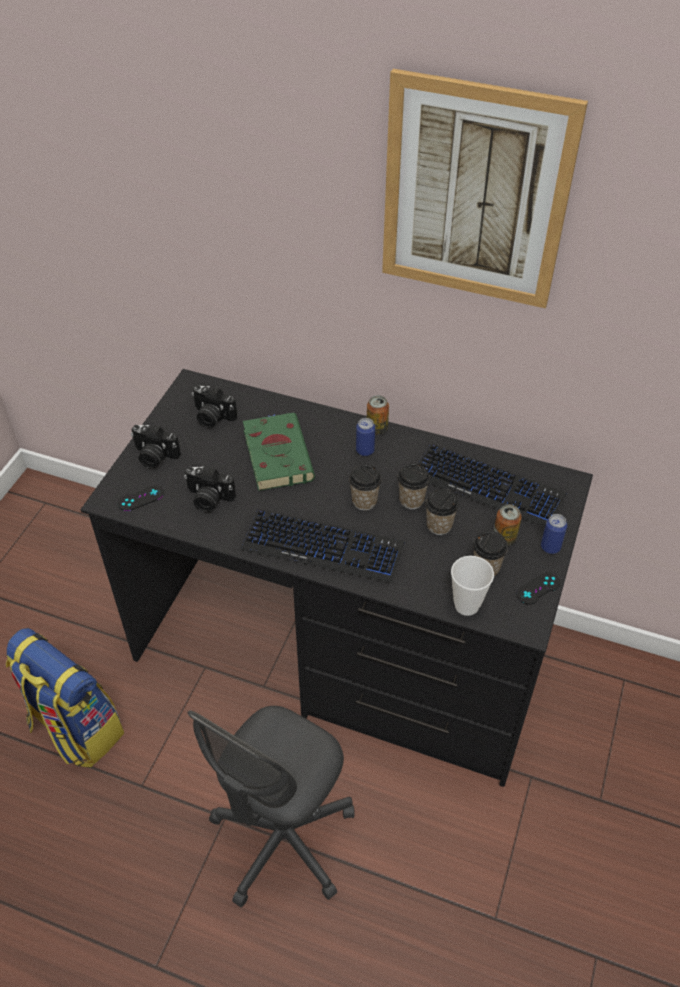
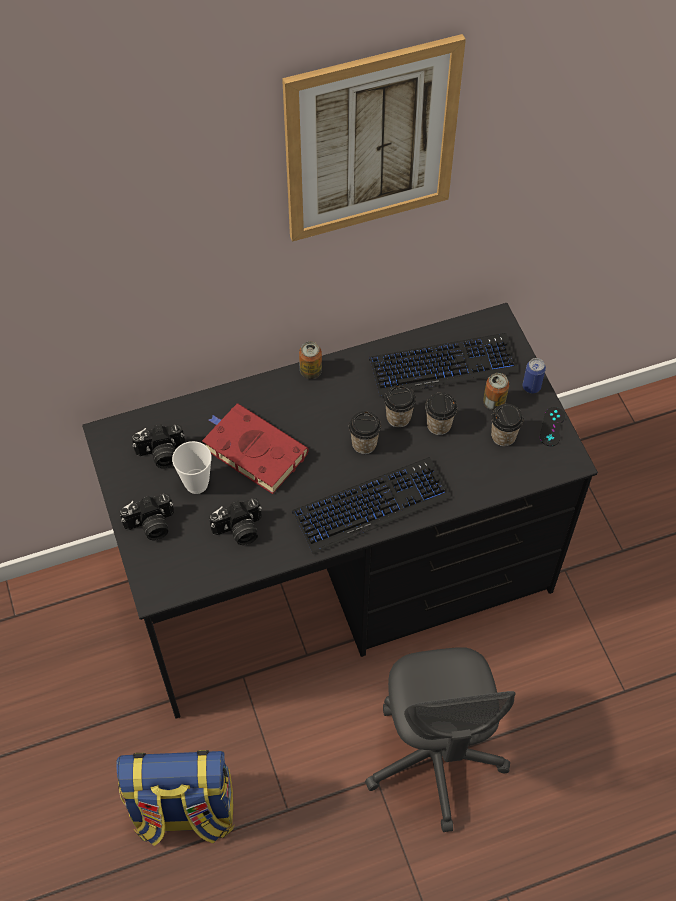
camera: 40 degrees left, 10 degrees up
black game controller [118,485,164,511] -> none
green book [243,413,315,491] -> red book [202,403,309,494]
can [356,418,375,456] -> none
cup [451,556,494,616] -> cup moved to [172,441,212,494]

